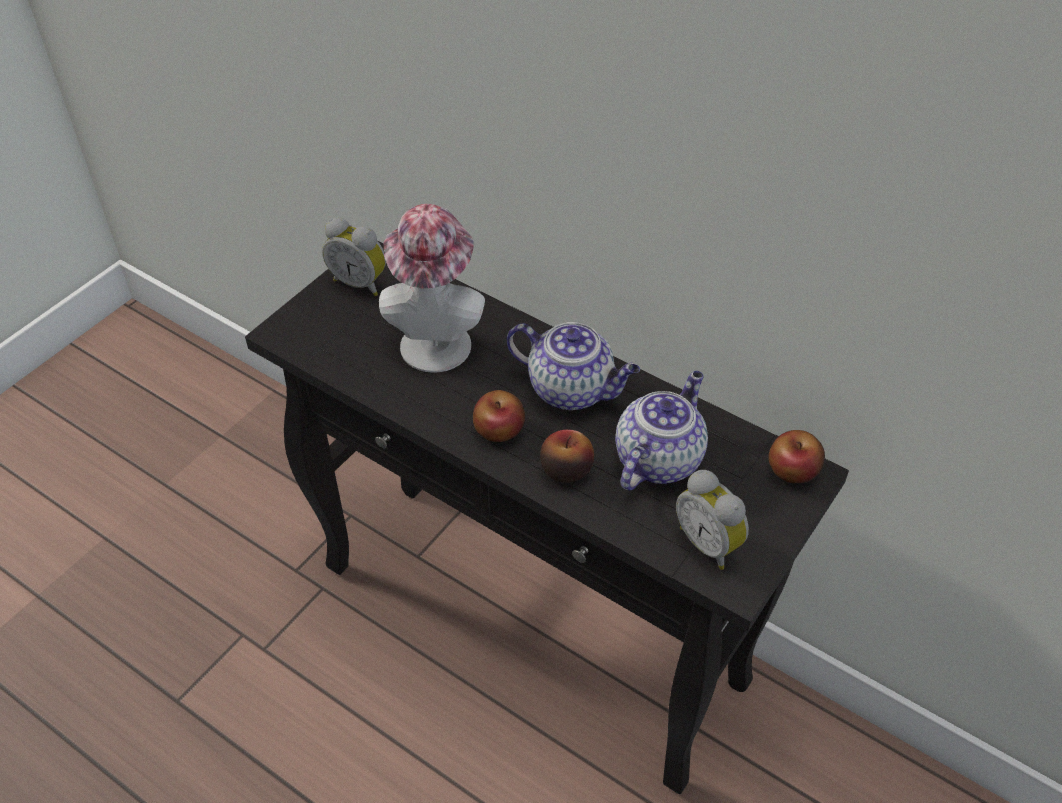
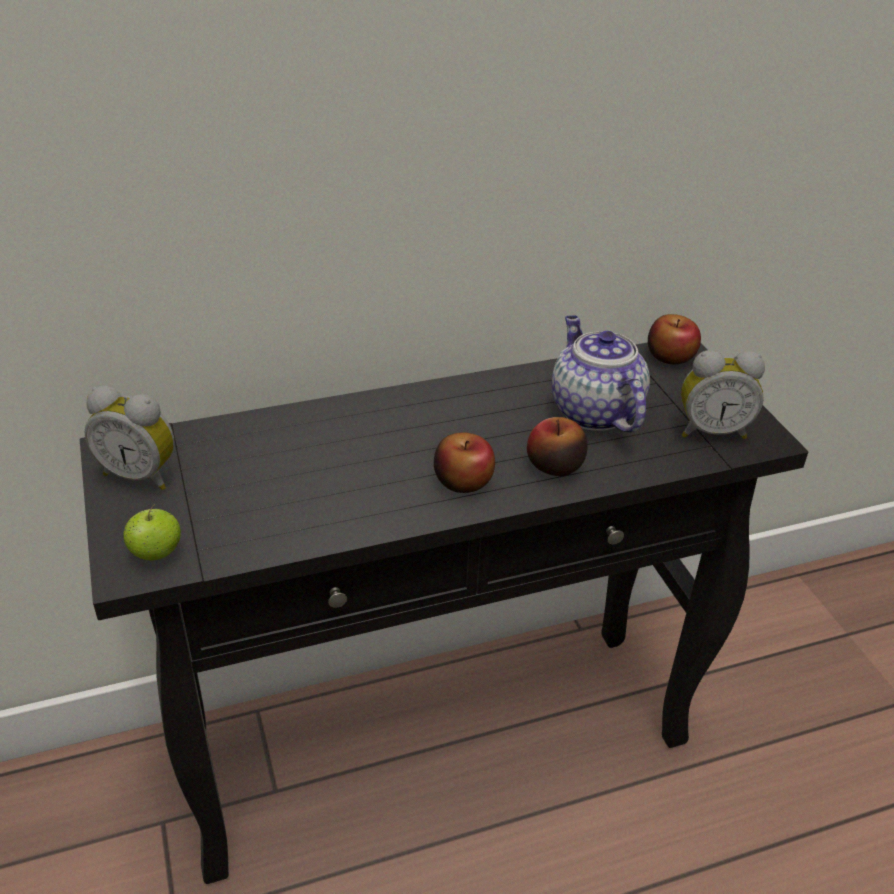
camera: 55 degrees left, 10 degrees down
alarm clock [322,217,386,296] -> alarm clock turned 45 degrees clockwise [85,386,175,490]
hat [379,204,485,373] -> none
teapot [507,322,640,410] -> none
none -> apple [123,504,181,560]

